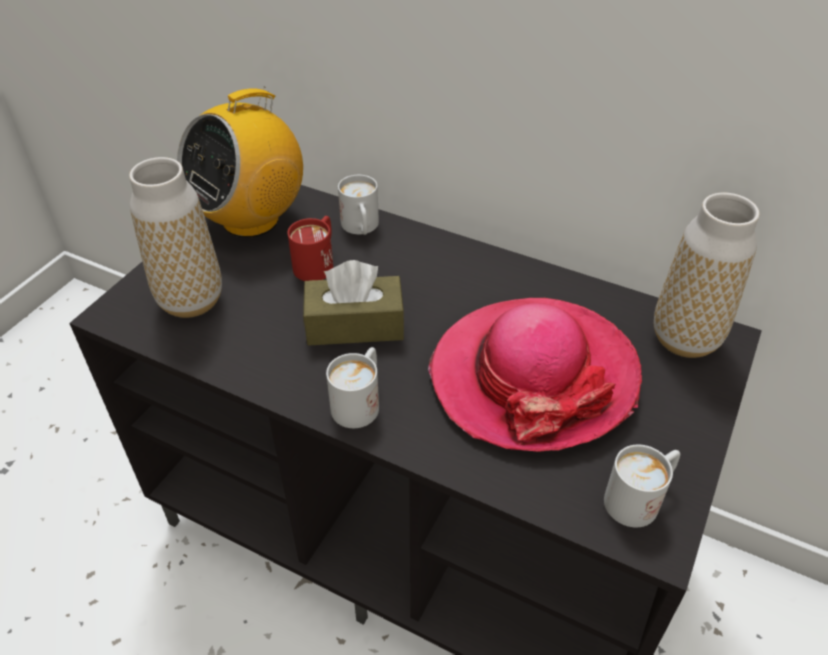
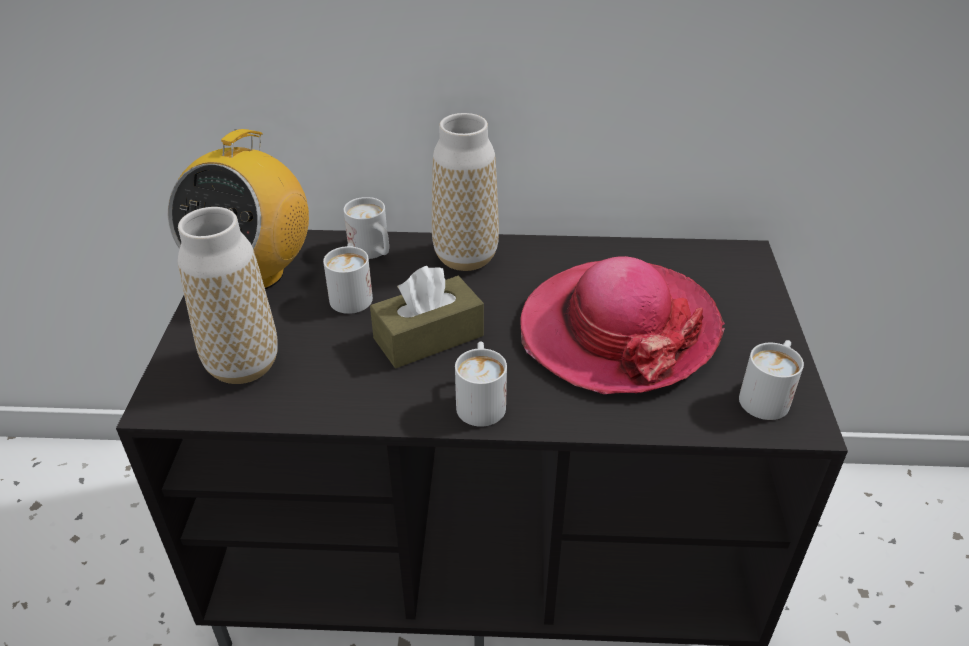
camera: 25 degrees left, 5 degrees down
red mug [287,216,333,281] -> white mug [323,243,373,314]
vase [654,193,760,358] -> vase moved to [432,113,499,271]

